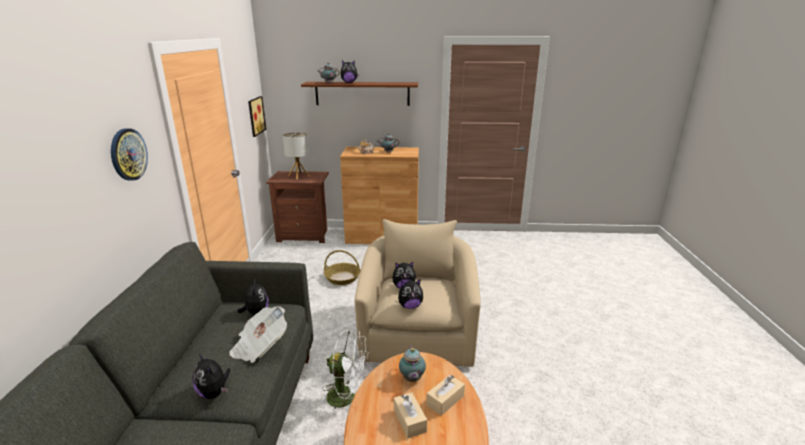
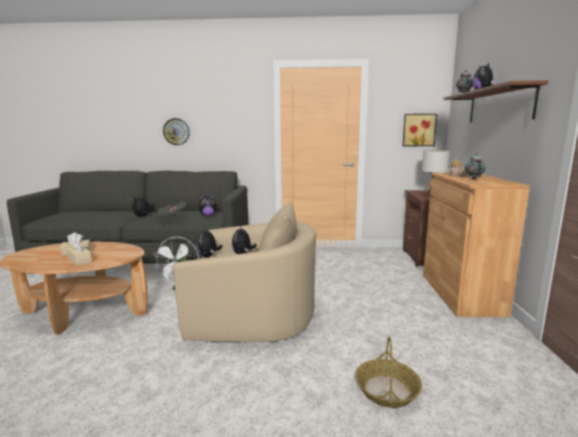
camera: 90 degrees right, 10 degrees down
wall clock [111,128,148,181] -> wall clock moved to [163,118,190,145]
basket [324,250,360,285] -> basket moved to [356,337,422,408]
teapot [399,345,426,382] -> none

